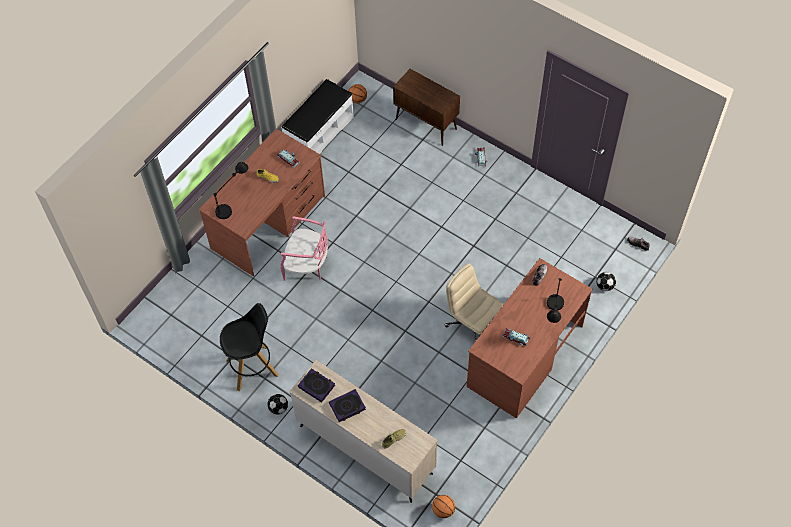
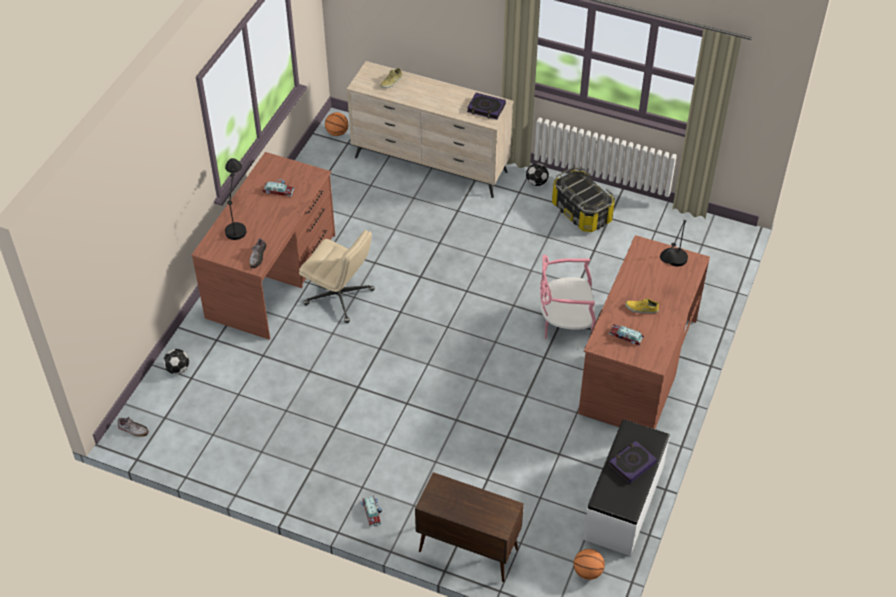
camera: 165 degrees right, 10 degrees down
black stool [220,303,279,391] -> storage box [552,167,615,232]
book [329,389,366,422] -> book moved to [608,441,657,484]

